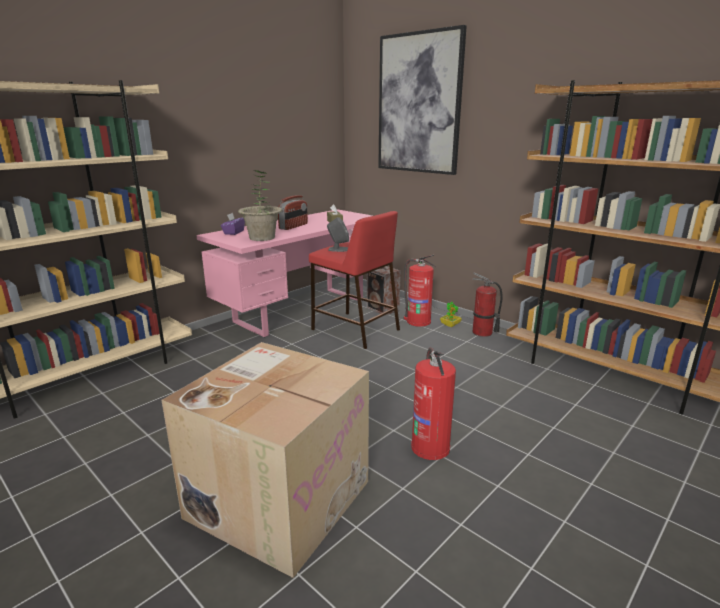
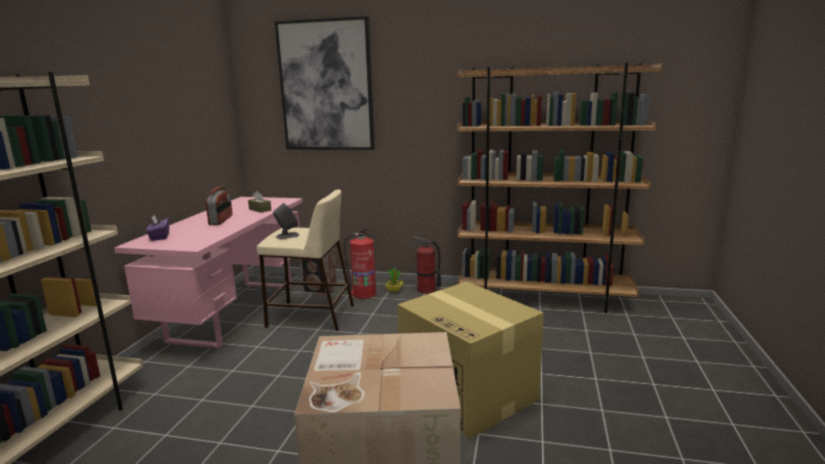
camera: 30 degrees left, 5 degrees down
potted plant [238,170,282,241] -> none
red stool [309,211,400,349] -> beige stool [257,189,354,331]
fire extinguisher [411,347,456,460] -> cardboard box [397,282,544,439]

